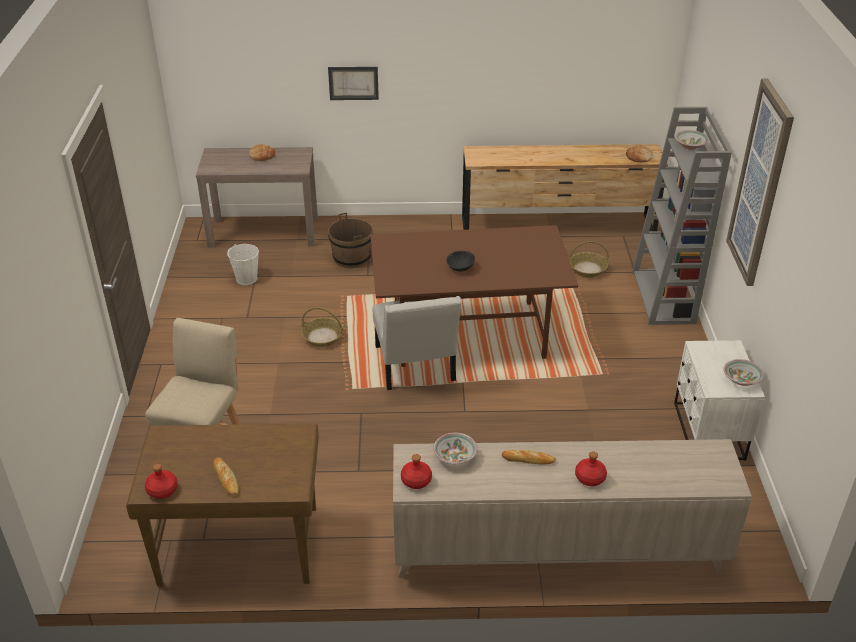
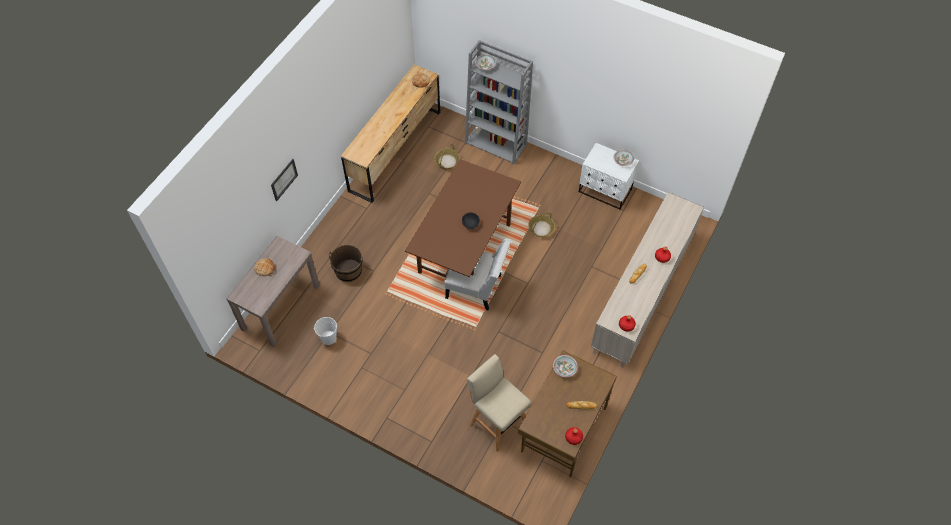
camera: 60 degrees left, 20 degrees up
basket [301,307,344,347] -> basket moved to [528,212,555,237]
bowl [433,433,478,464] -> bowl moved to [553,355,578,377]
picture [726,78,794,286] -> none

